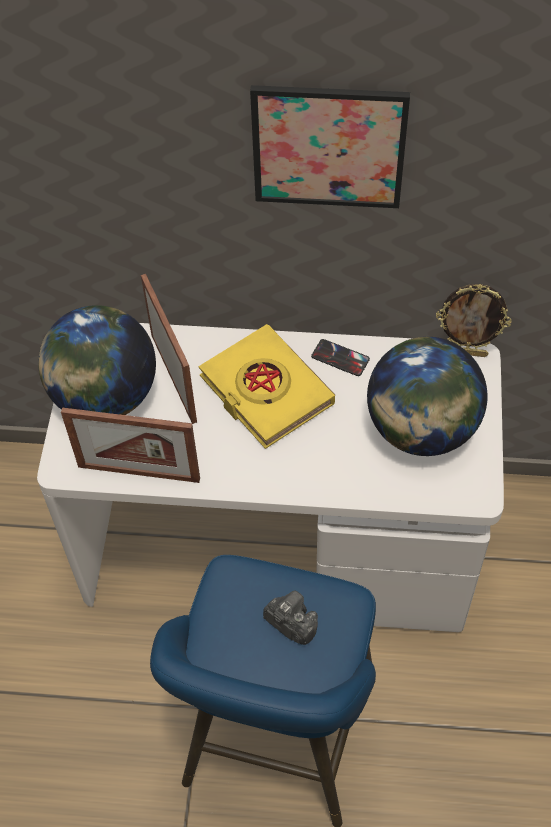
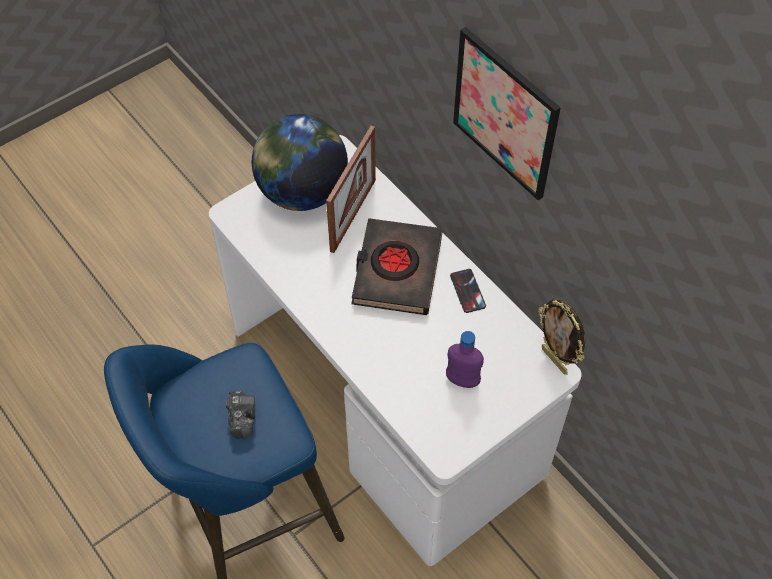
camera: 45 degrees right, 0 degrees up
picture frame [61,408,200,483] -> none
yellow book [199,324,335,449] -> black book [351,218,442,315]
globe [367,337,487,456] -> purple bottle [446,331,484,388]

